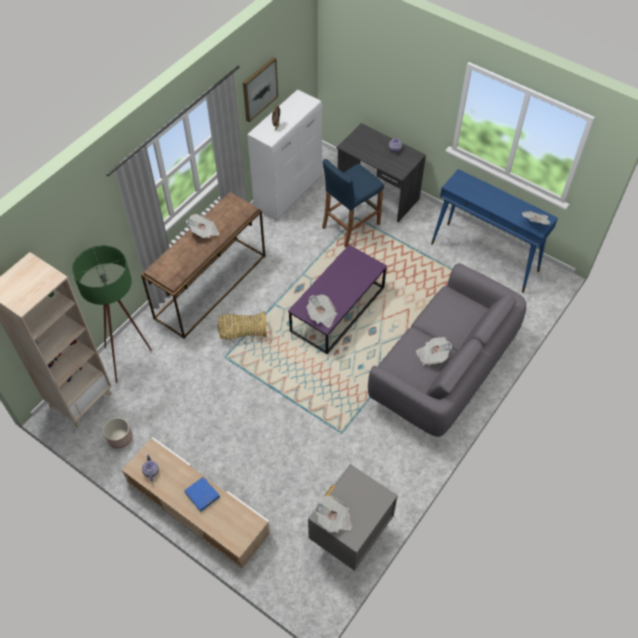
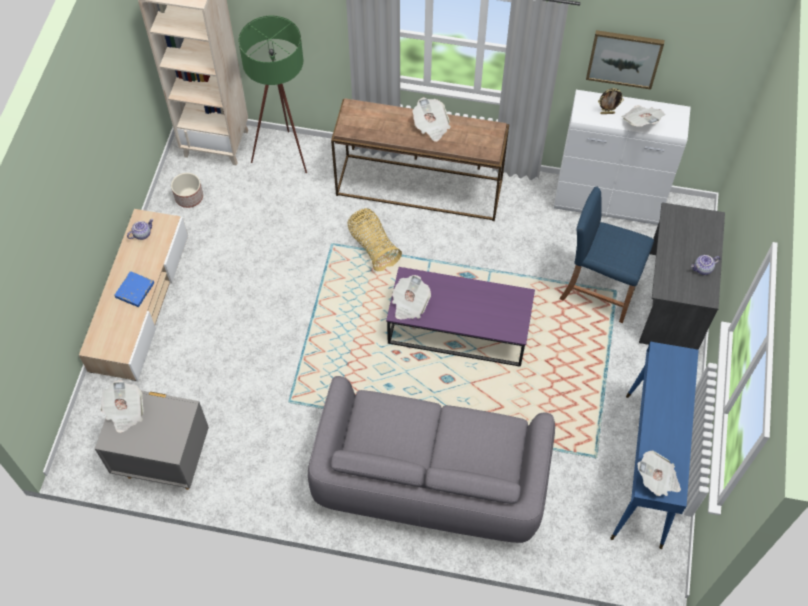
camera: 65 degrees right, 5 degrees up
newspaper [416,337,452,365] -> newspaper moved to [621,105,665,127]

